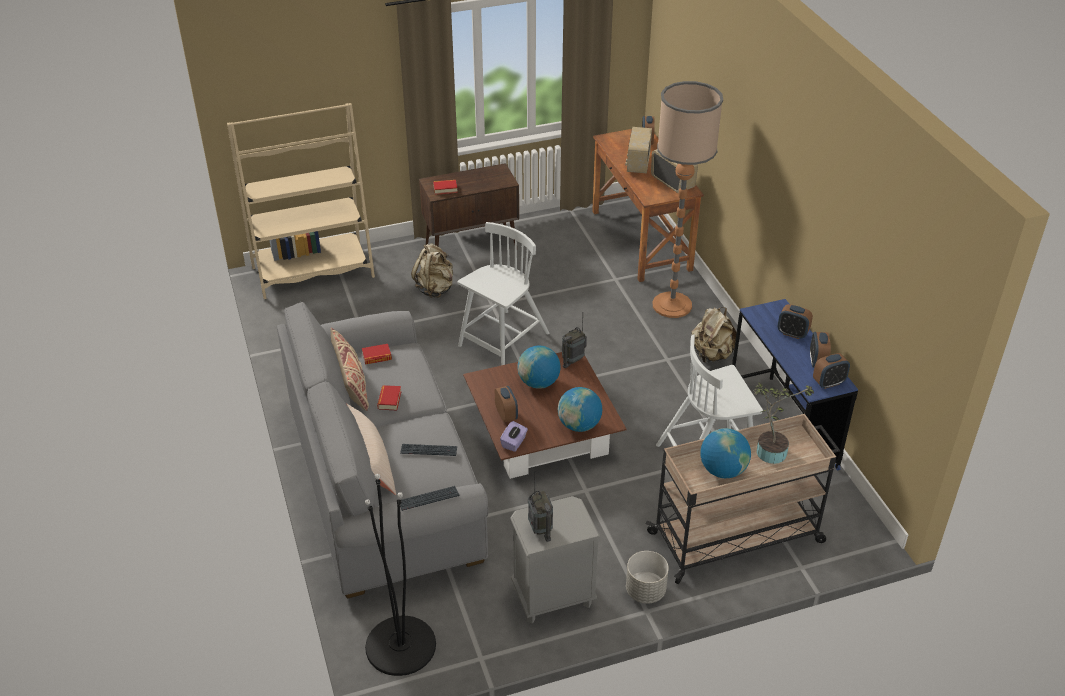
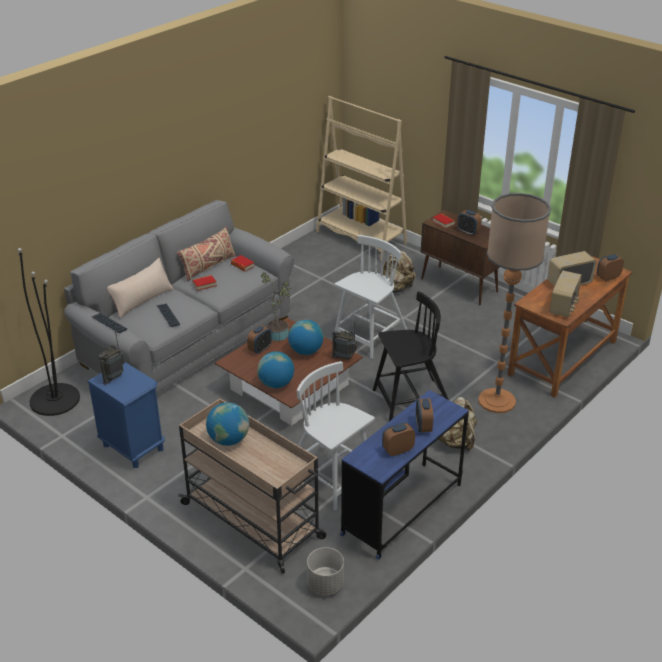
camera: 60 degrees right, 5 degrees down
white chair [458,222,549,365] -> white chair turned 60 degrees counterclockwise [335,235,407,359]
purple tissue box [500,421,528,452] -> none
grey nightstand [510,496,601,624] -> blue nightstand [87,362,164,468]
grey planter [626,551,669,604] -> grey planter moved to [307,547,344,595]
potted plant [753,382,814,464] -> potted plant moved to [261,272,292,341]
alarm clock [813,353,850,389] -> alarm clock moved to [457,210,482,236]
none -> black chair [373,291,449,421]

